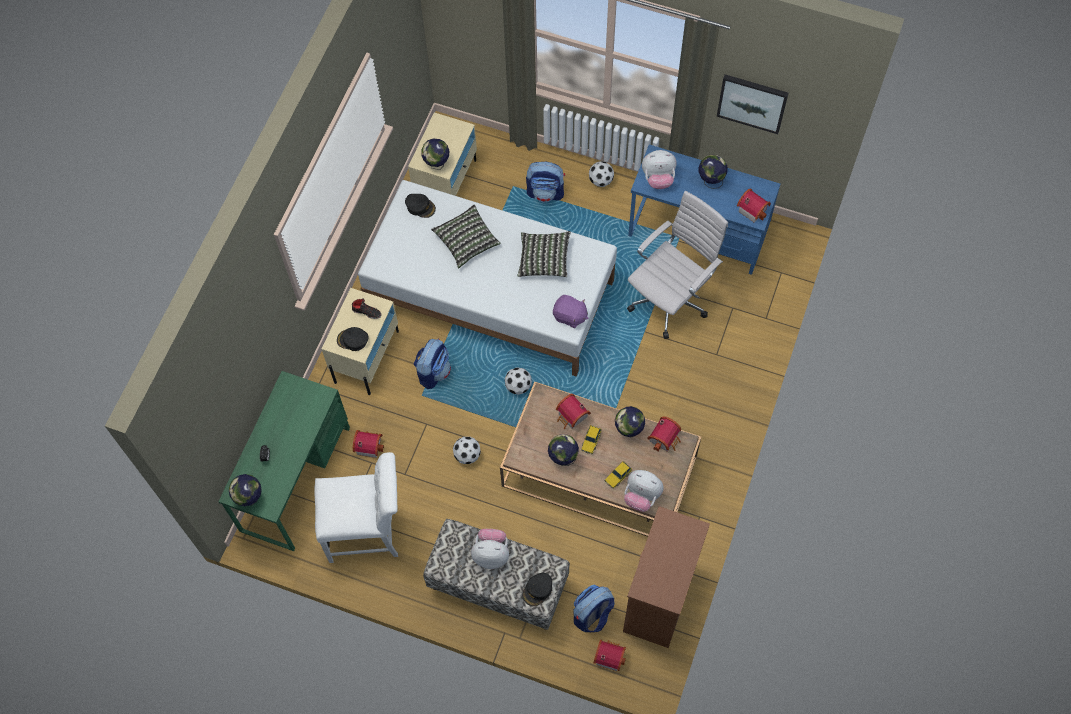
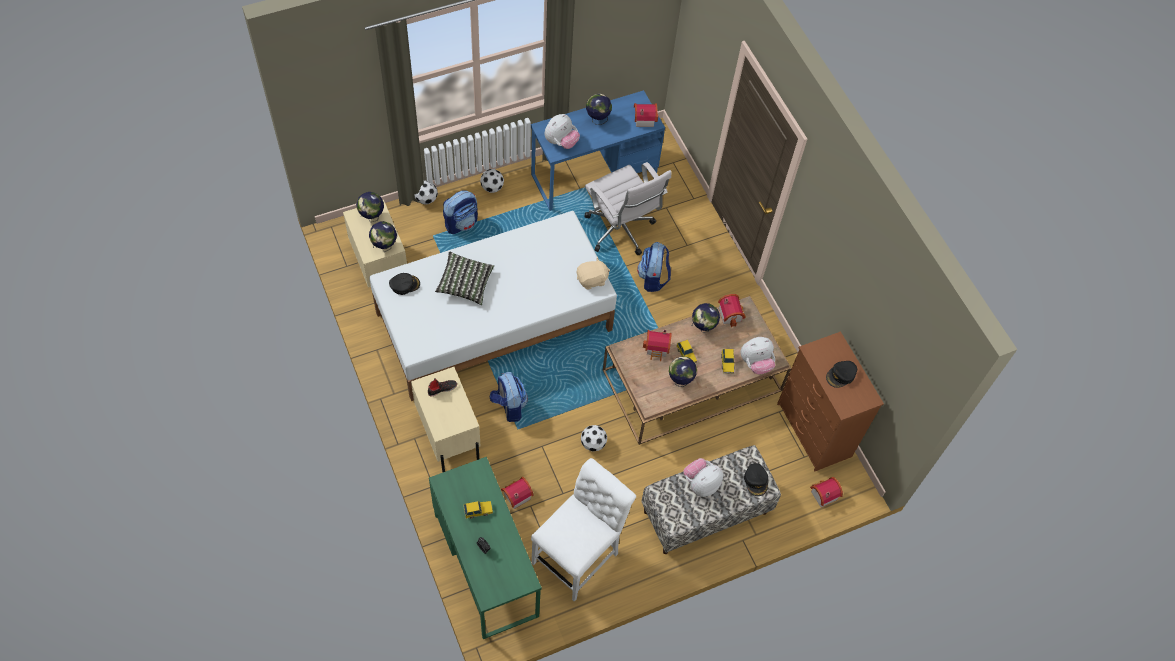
camera: 50 degrees left, 5 degrees down
globe [229,474,262,506] -> globe moved to [356,192,384,222]
black cap [337,327,369,351] -> black cap moved to [826,361,857,388]
football [505,367,532,395] -> football moved to [414,181,438,204]
pillow [517,231,571,277] -> none
purple plush toy [553,295,588,328] -> beige plush toy [577,257,610,290]
backpack [573,585,615,632] -> backpack moved to [637,242,671,292]
white office chair [627,191,728,339] -> white office chair turned 150 degrees clockwise [585,162,672,255]
picture [717,75,788,134] -> none
none -> toy car [464,501,493,519]

